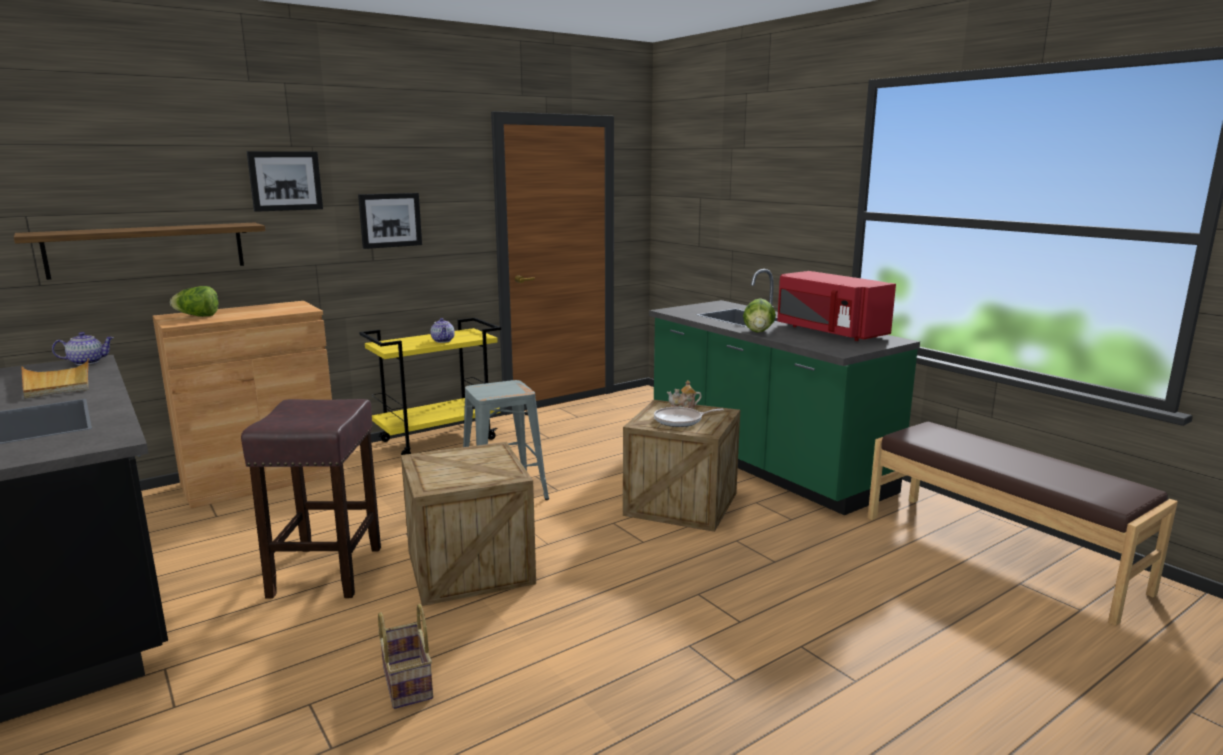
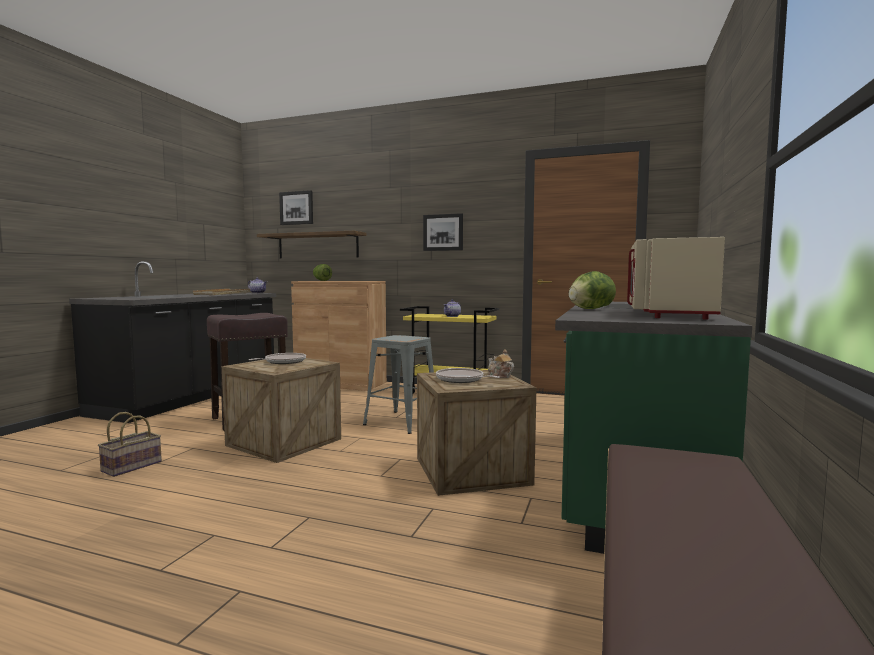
camera: 55 degrees right, 10 degrees down
picture [247,151,323,212] -> picture moved to [279,190,313,225]
red microwave [777,271,896,341] -> beige microwave [627,237,725,320]
none -> frying pan [249,353,306,364]

